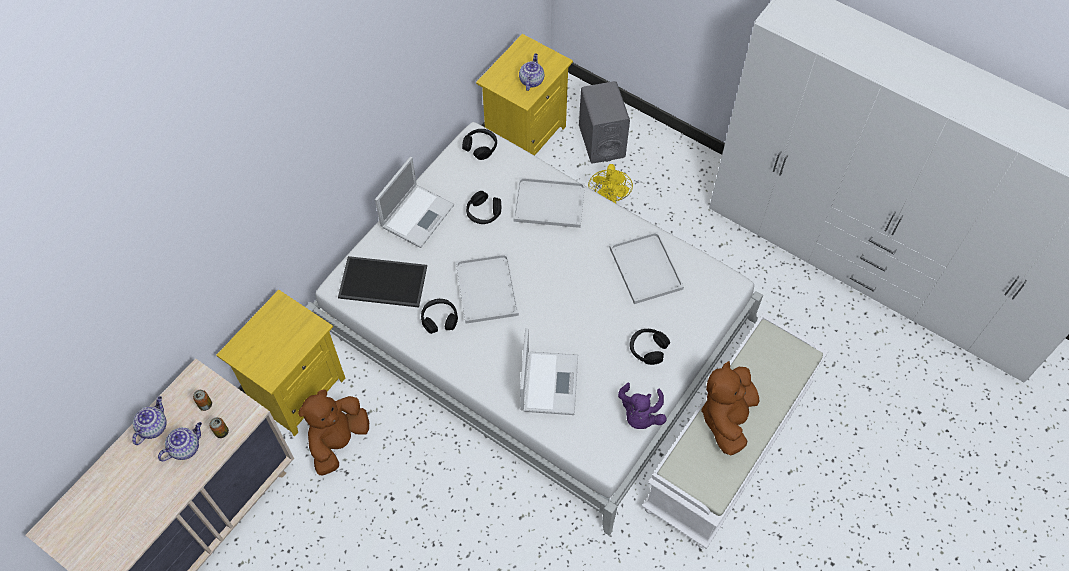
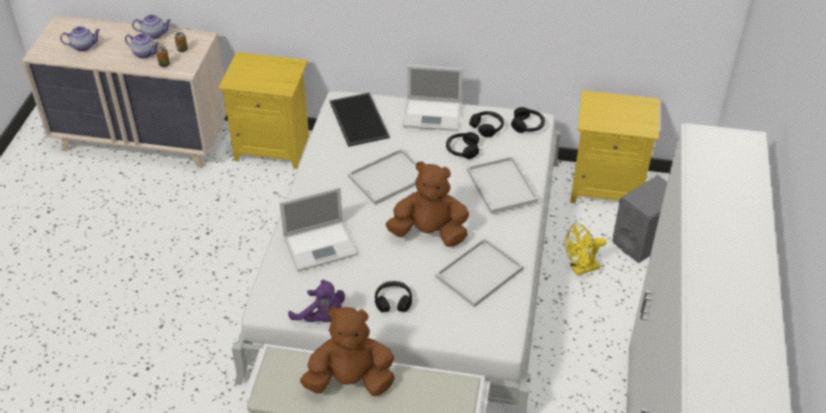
camera: 65 degrees right, 15 degrees down
brown plush toy [298,389,369,475] -> brown plush toy moved to [386,161,469,247]
black headphones [421,299,458,334] -> black headphones moved to [469,111,504,137]
teapot [519,53,544,91] -> teapot moved to [60,26,100,51]
purple plush toy [618,383,667,429] -> purple plush toy turned 135 degrees counterclockwise [288,280,345,322]

